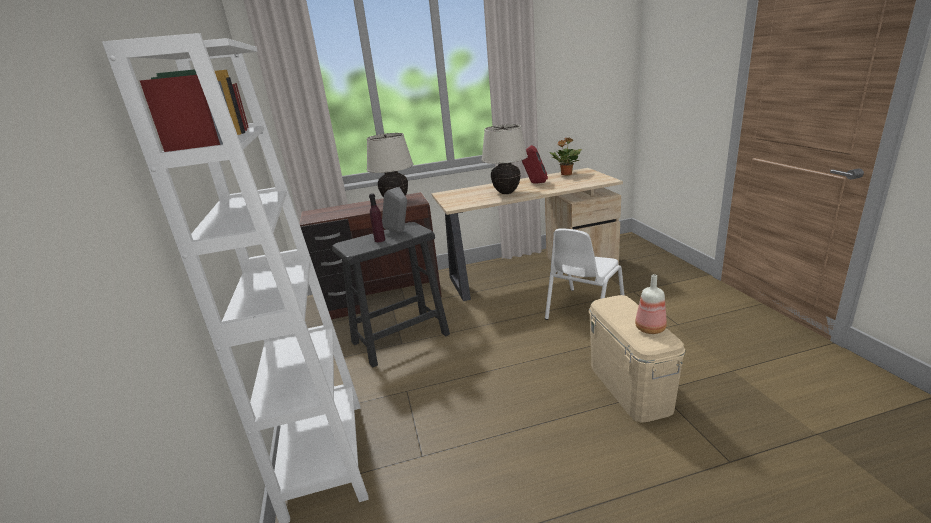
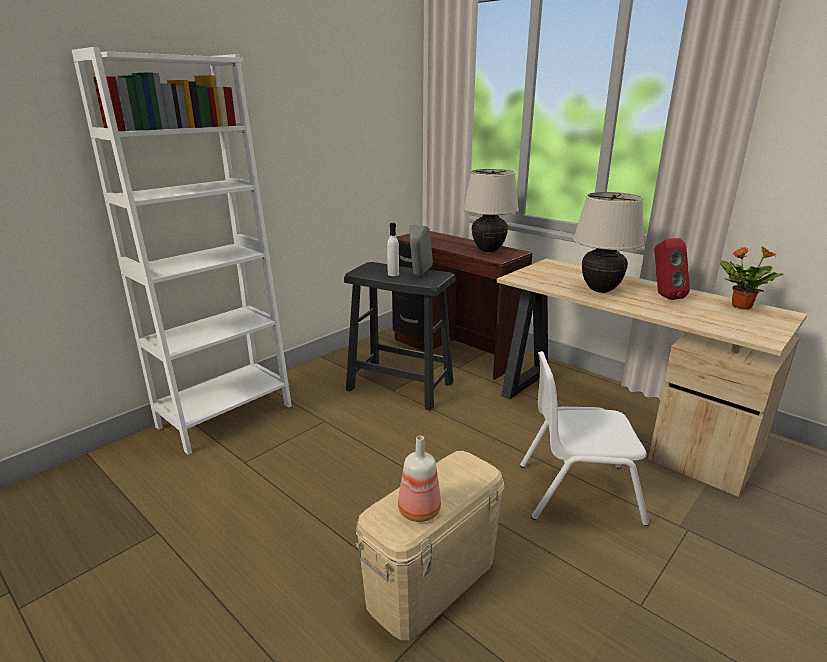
camera: 55 degrees right, 0 degrees up
purple bottle [369,193,385,242] -> white bottle [387,223,399,276]

